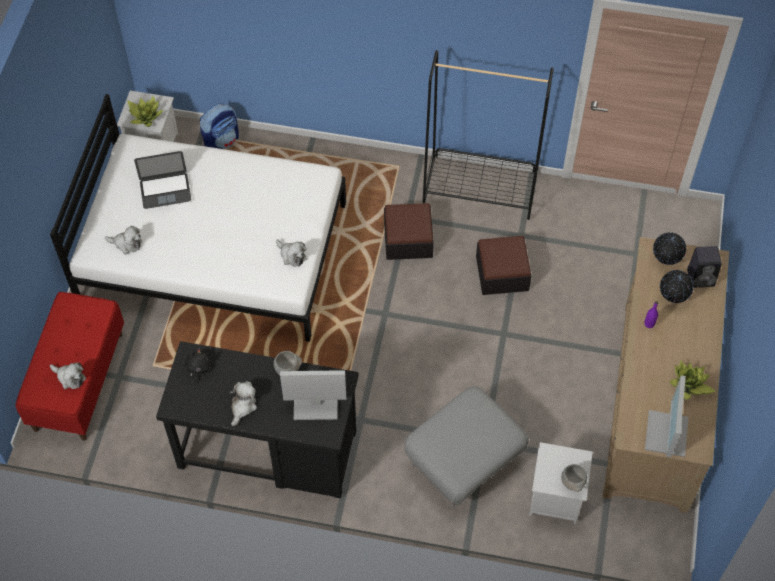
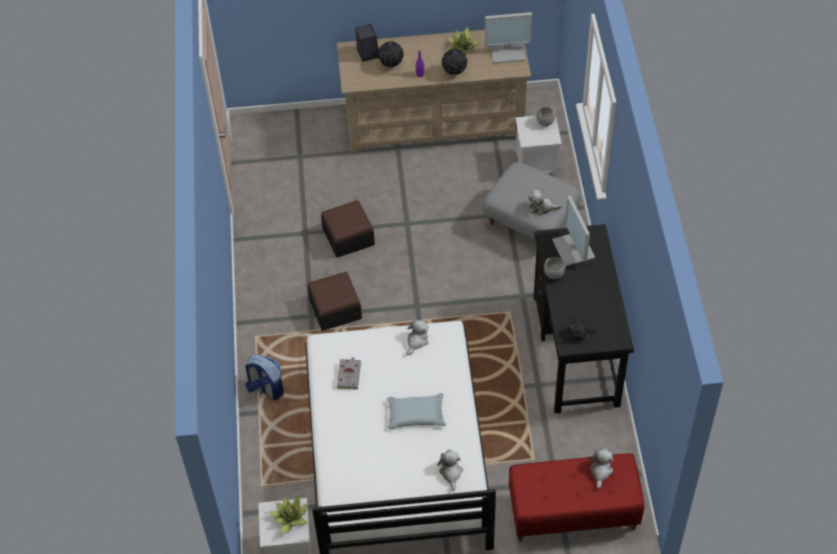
camera: 105 degrees left, 5 degrees down
laptop [134,151,191,209] -> none
backpack [200,104,239,149] -> backpack moved to [245,354,284,400]
plush toy [230,381,257,426] -> plush toy moved to [528,190,562,216]
black clothes rack [423,50,554,220] -> none
globe [653,232,686,265] -> globe moved to [442,49,467,75]
none -> grey book [337,358,361,390]
none -> blue pillow [387,393,446,429]

